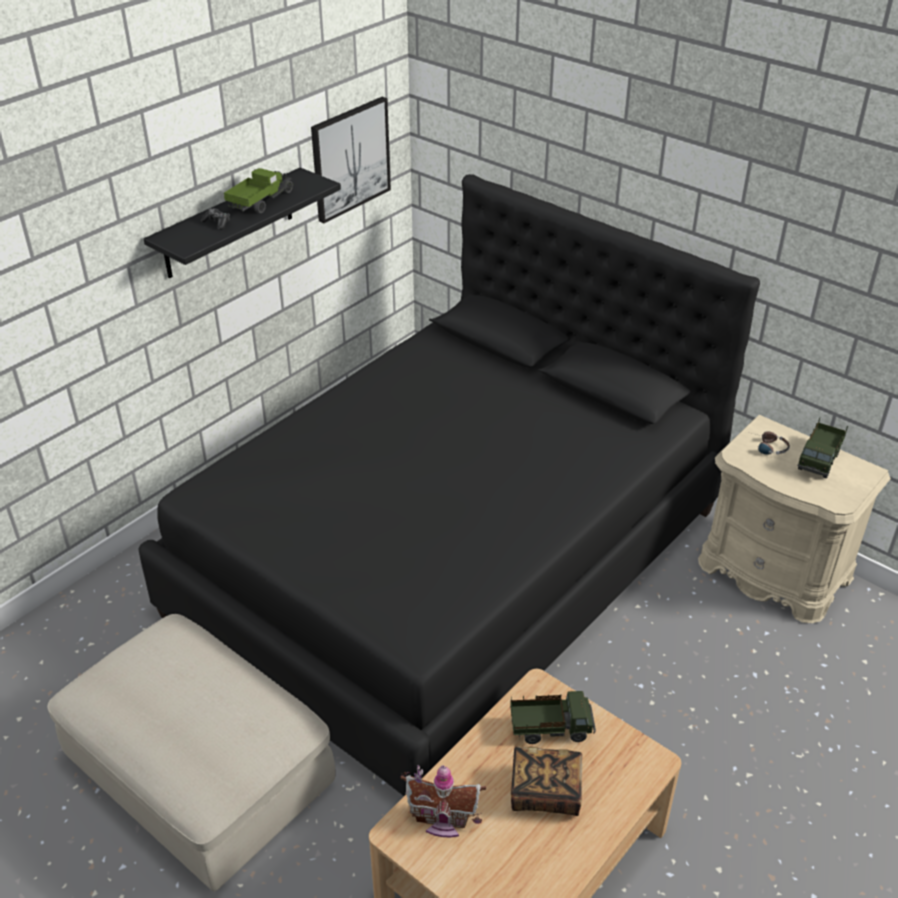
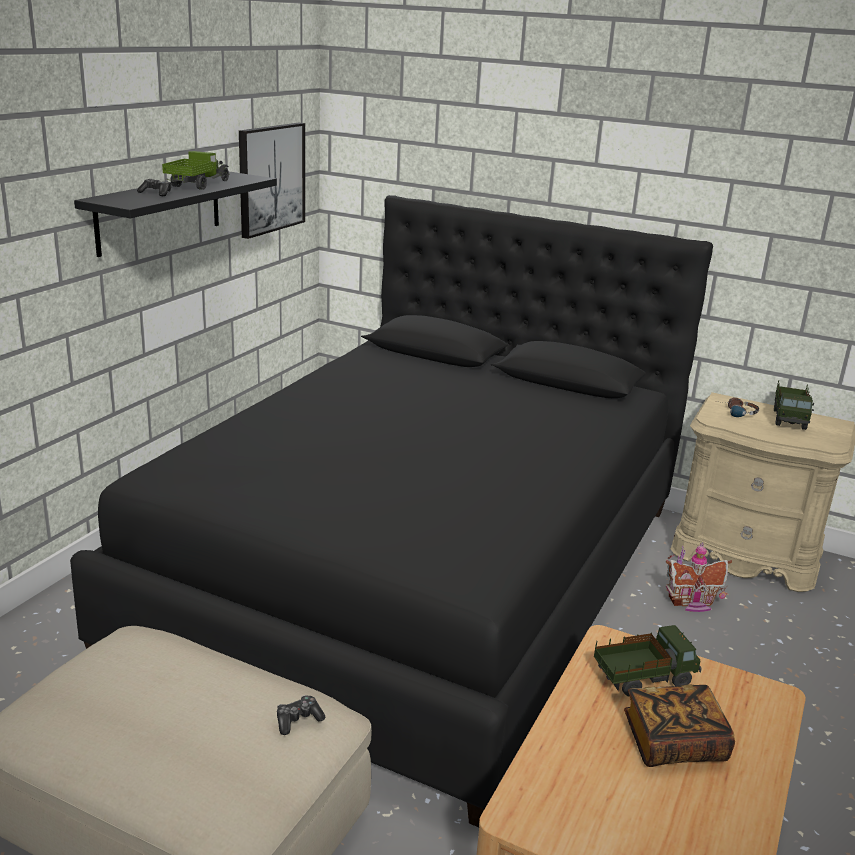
camera: 15 degrees left, 15 degrees down
toy house [400,765,486,837] -> toy house moved to [666,542,732,612]
none -> game controller [277,695,325,735]

